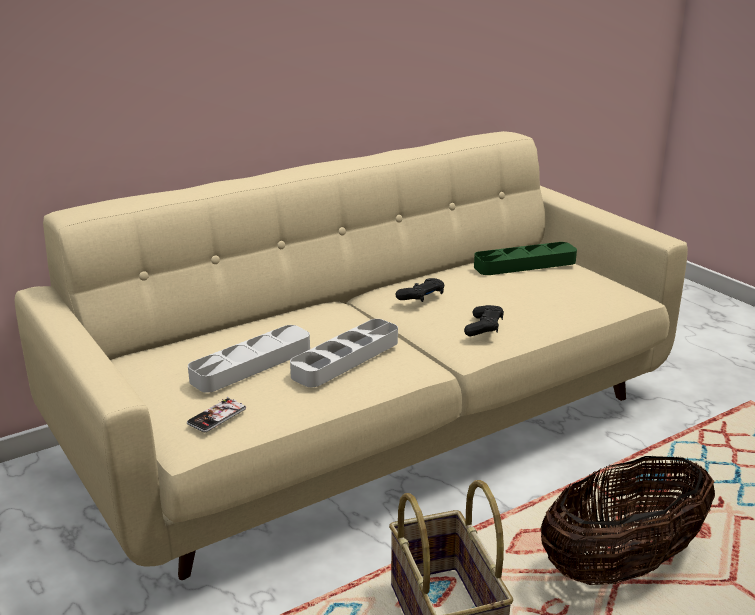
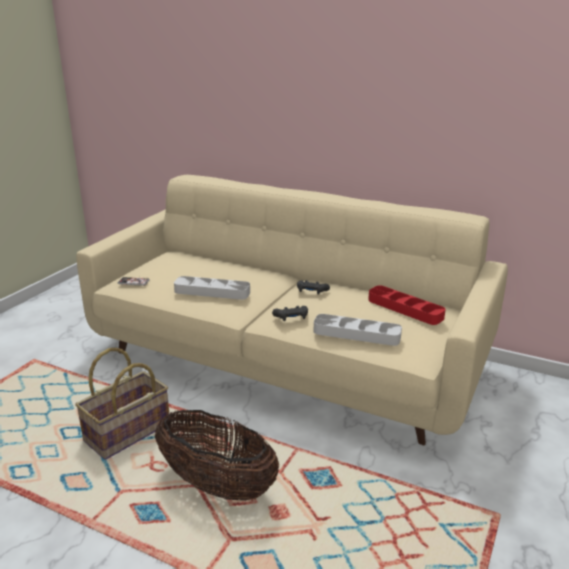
camera: 60 degrees right, 0 degrees up
grey tray [188,325,310,393] -> grey tray moved to [314,314,402,346]
green tray [474,242,577,275] -> red tray [368,286,446,325]

